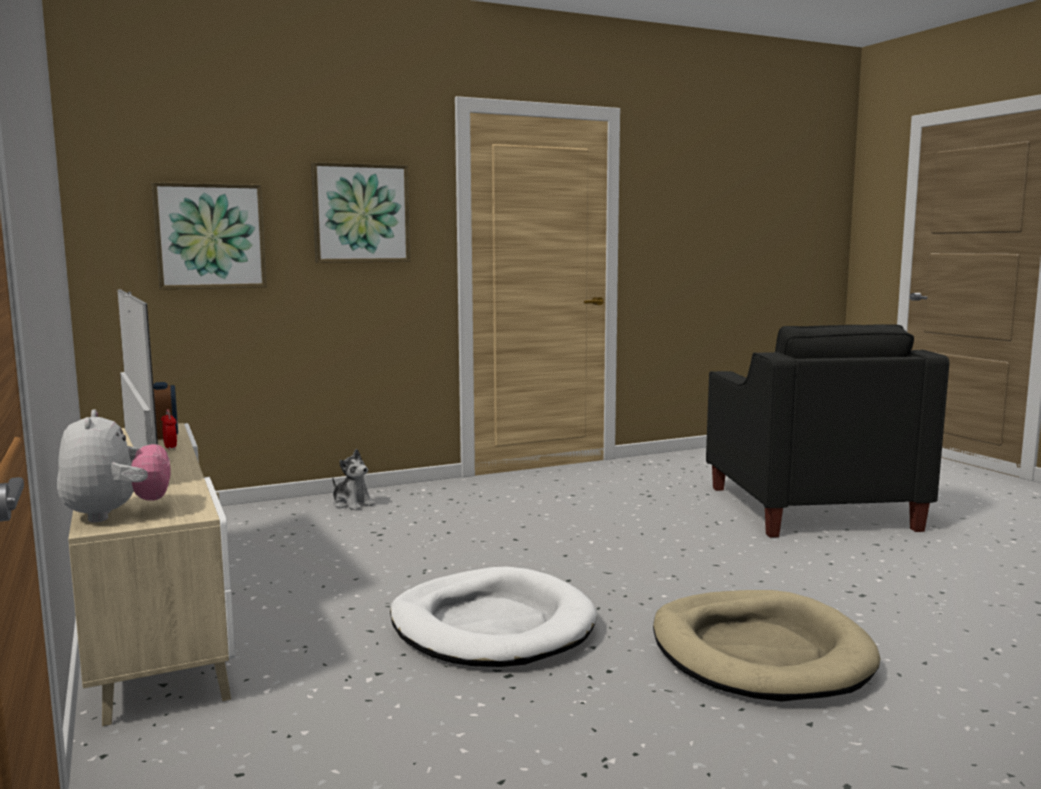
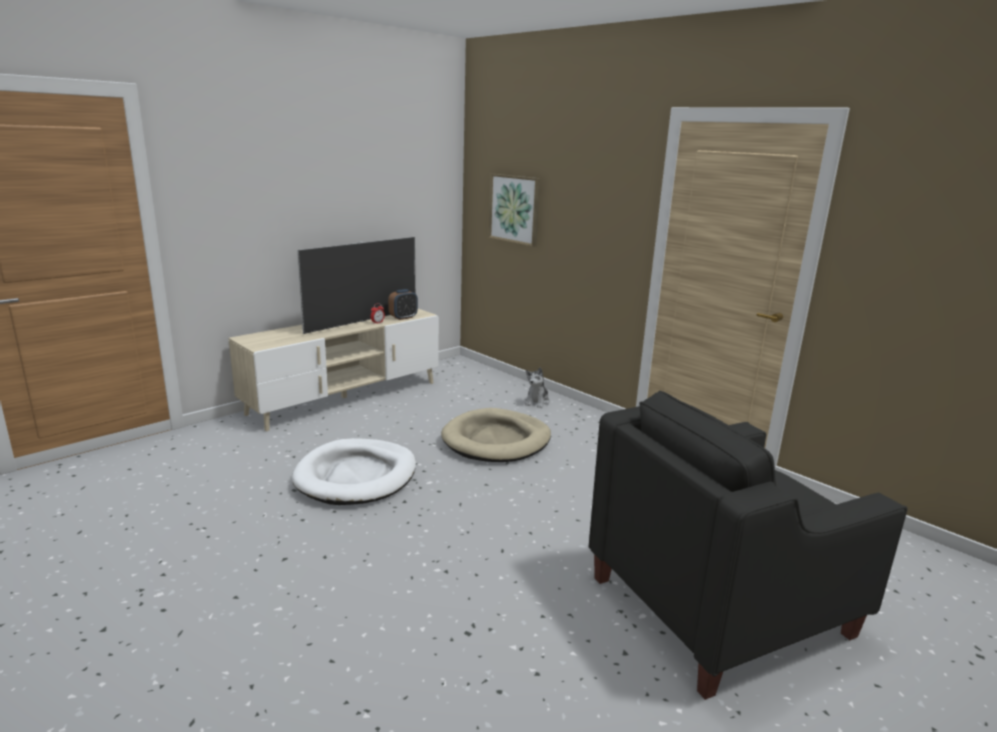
camera: 70 degrees right, 10 degrees up
plush toy [57,409,170,522] -> none
picture [311,162,410,263] -> none
beige dog bed [653,590,881,702] -> beige dog bed moved to [441,408,551,462]

